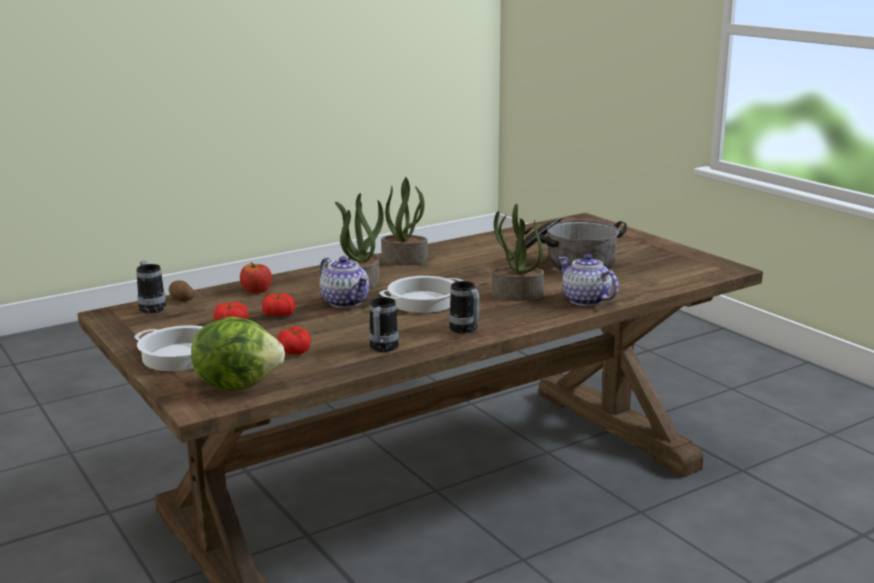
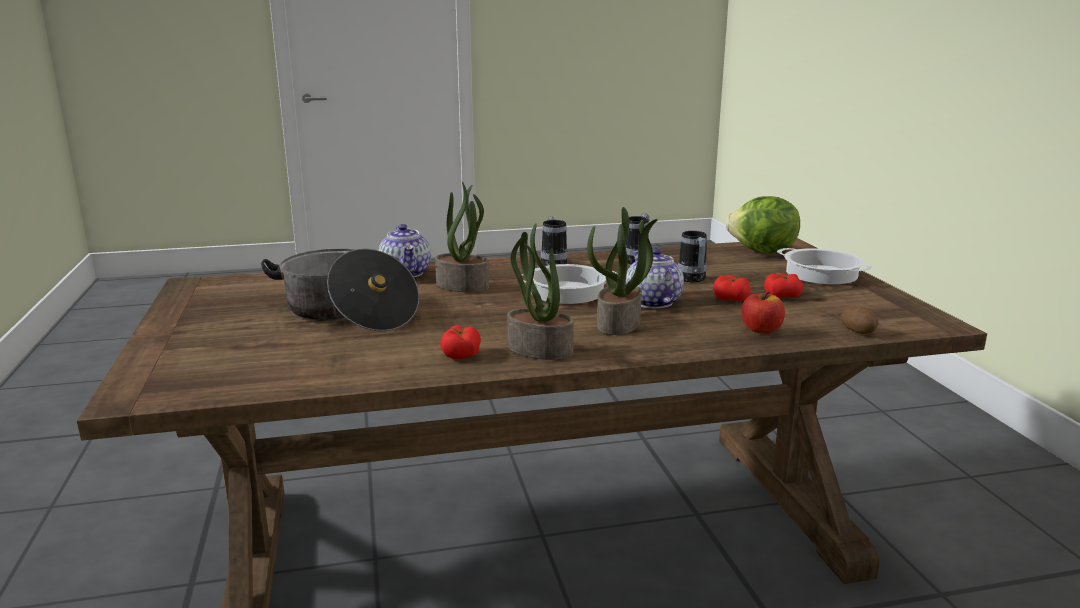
camera: 160 degrees left, 0 degrees up
mug [136,261,166,313] -> mug moved to [678,231,707,282]
tomato [278,326,311,355] -> tomato moved to [440,325,481,359]

